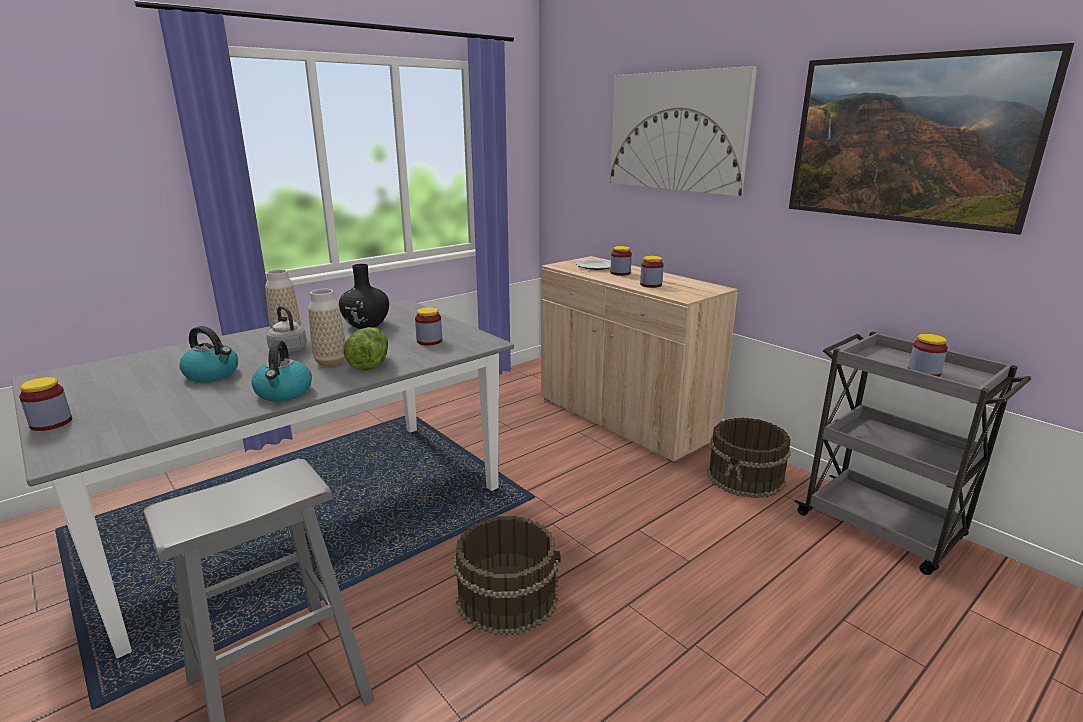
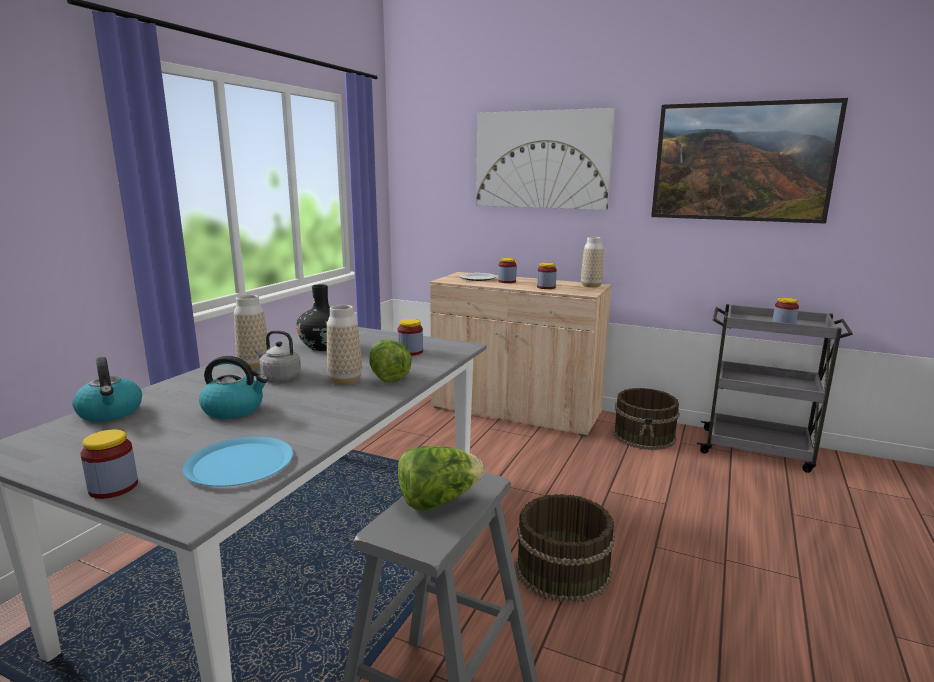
camera: 25 degrees left, 5 degrees down
kettle [251,340,312,401] -> kettle moved to [72,357,142,422]
none -> blue plate [183,437,293,487]
none -> lettuce [398,446,484,510]
none -> vase [581,237,604,288]

